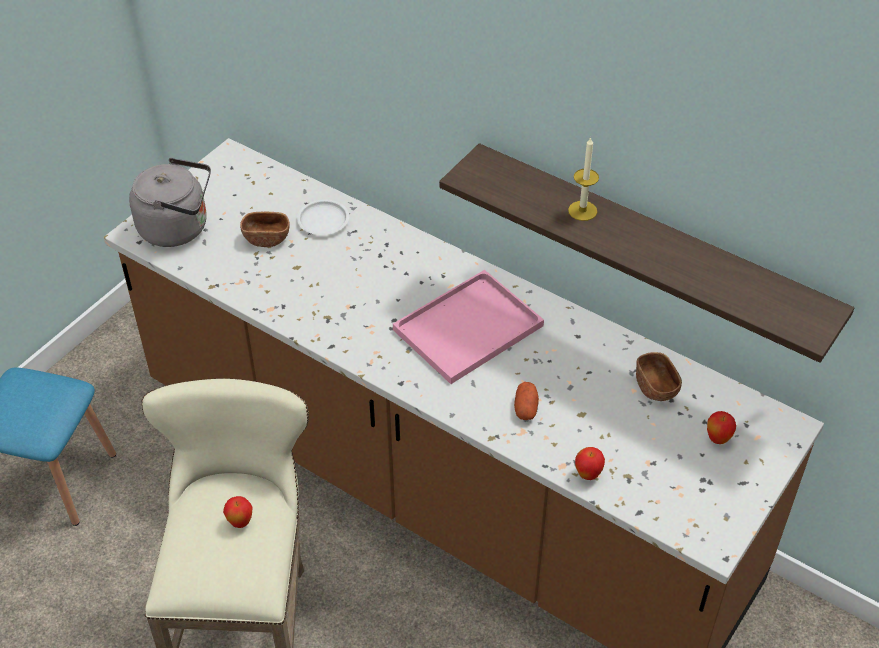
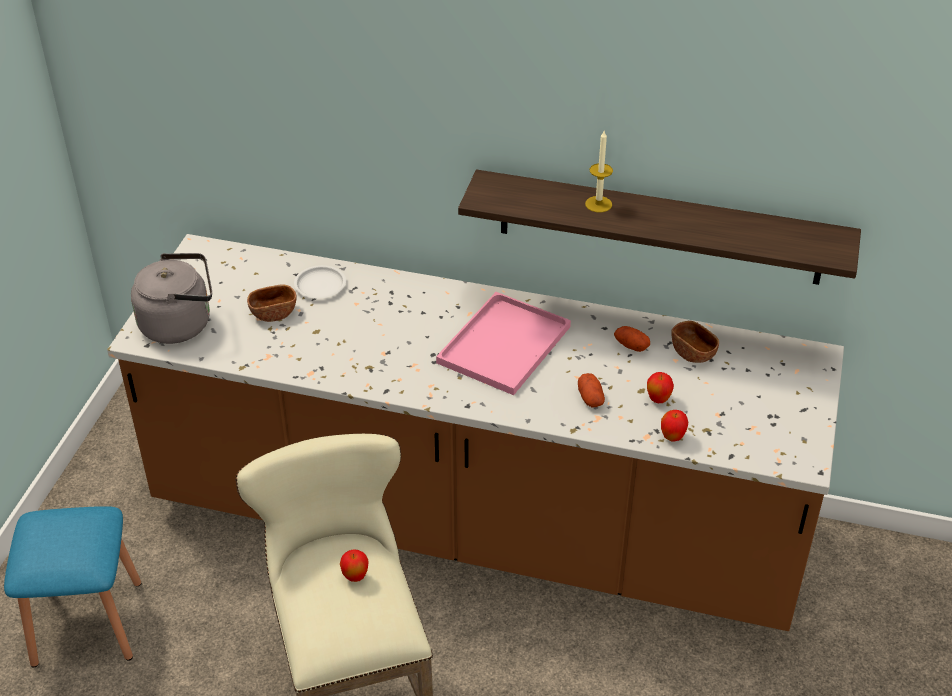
camera: 20 degrees left, 5 degrees down
apple [707,411,736,444] -> apple moved to [647,372,674,403]
none -> potato [614,326,650,352]

